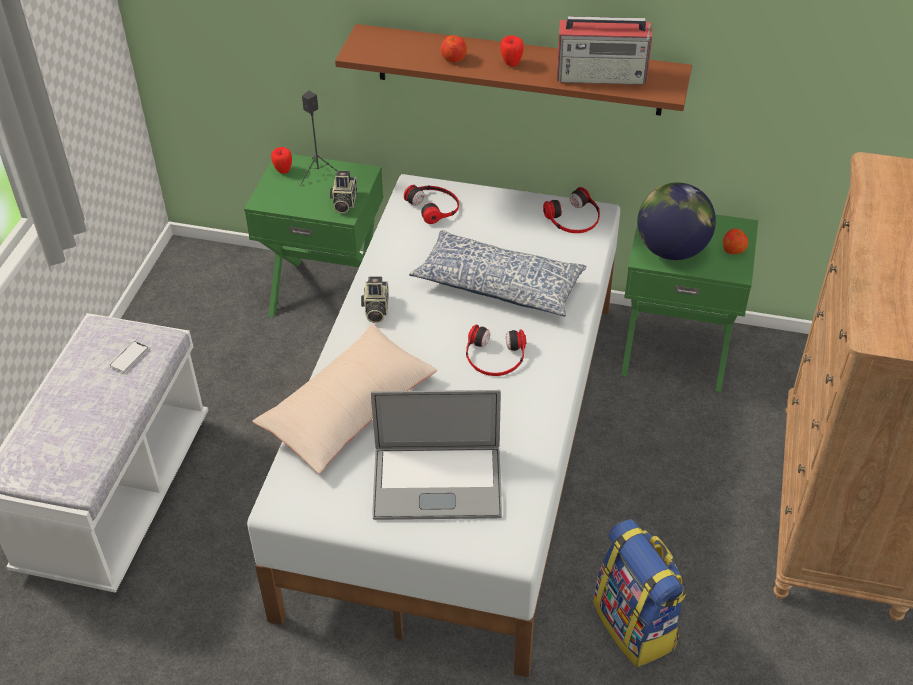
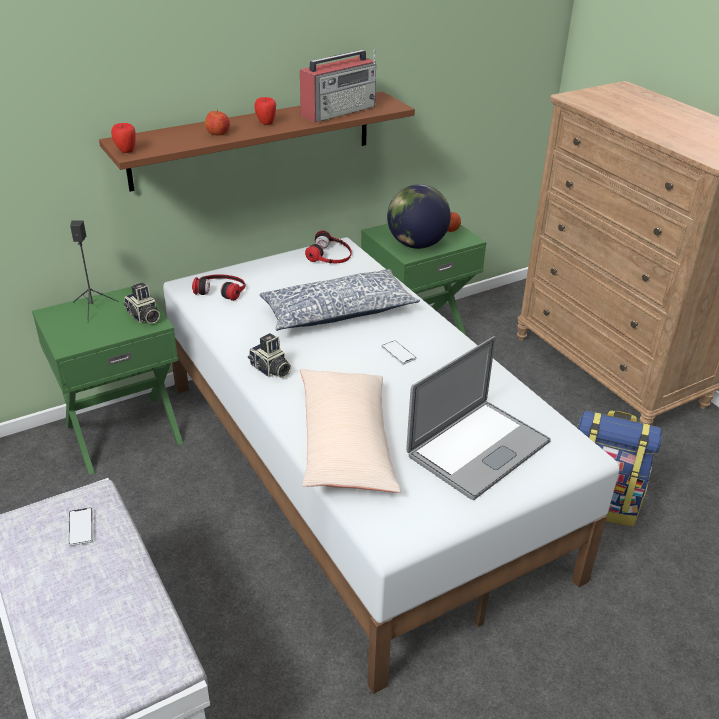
camera: 45 degrees left, 10 degrees down
apple [271,147,292,174] -> apple moved to [111,123,136,153]
headphones [466,324,526,376] -> phone [381,341,417,364]

